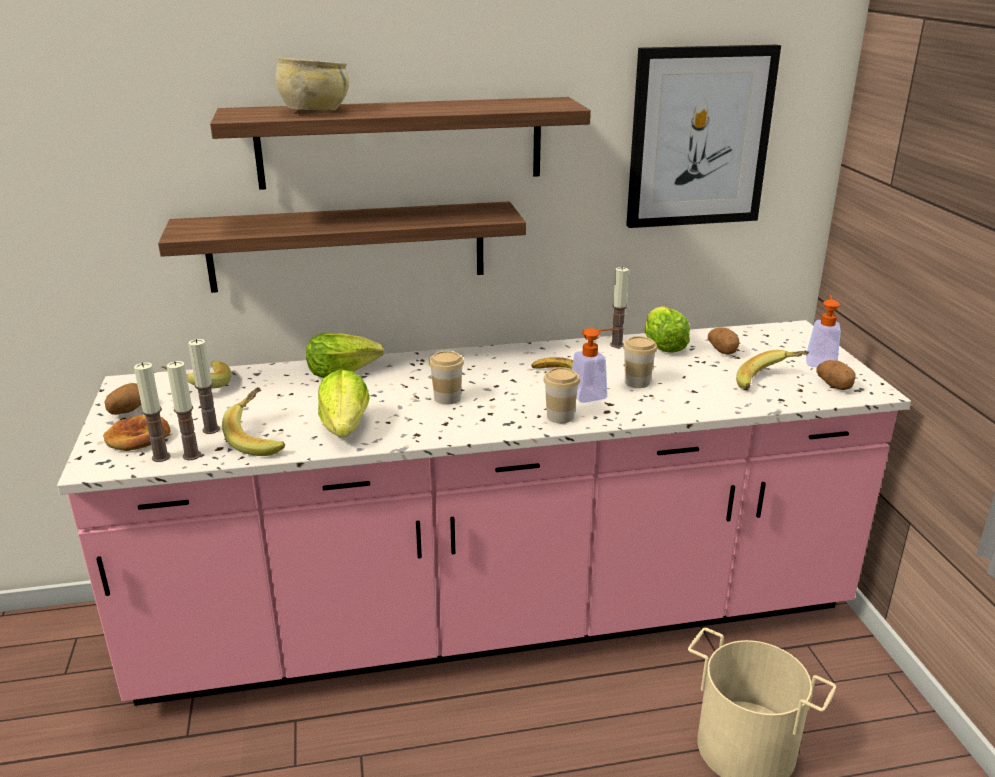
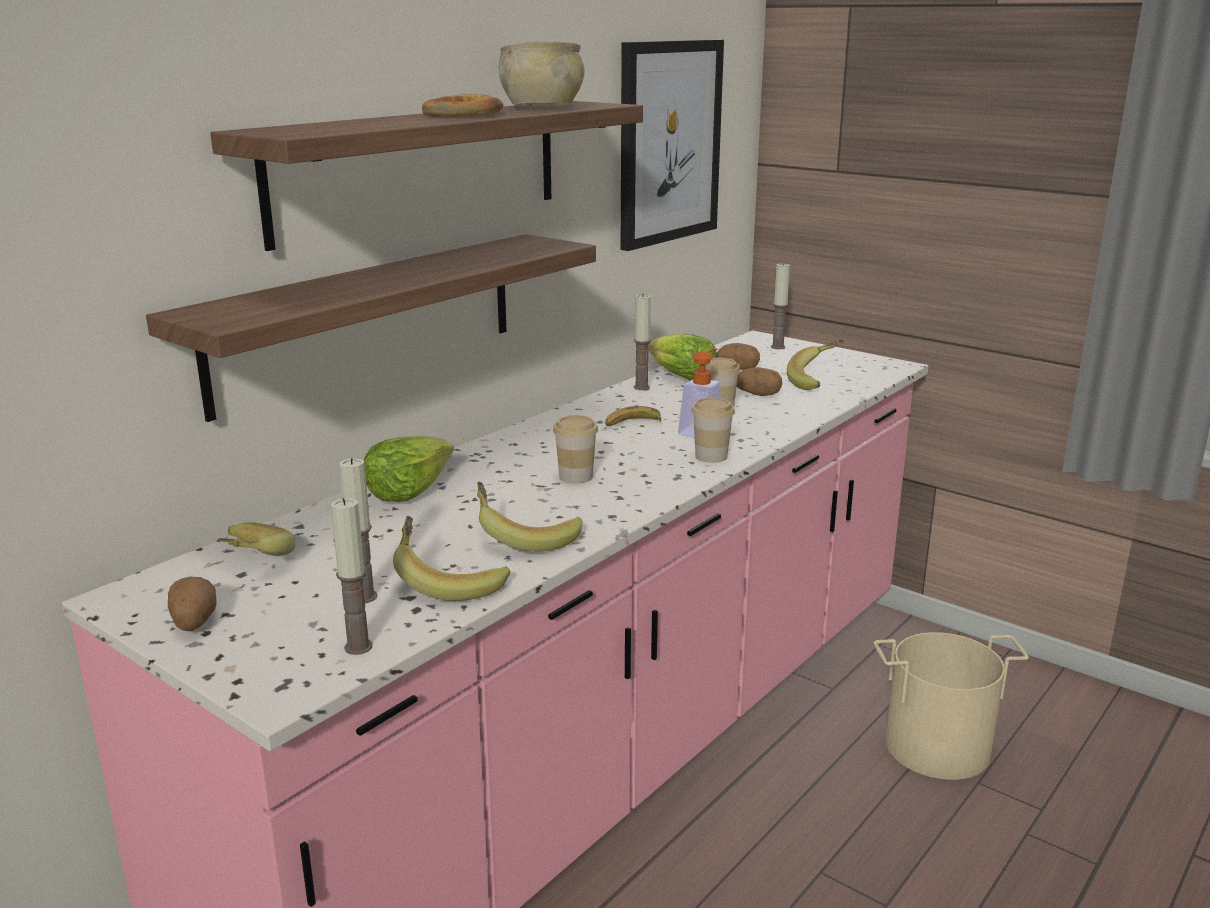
camera: 40 degrees left, 5 degrees down
bread [104,415,170,451] -> bread moved to [422,94,503,116]
candle [167,361,201,460] -> candle moved to [771,263,790,349]
beige bowl [275,58,349,110] -> beige bowl moved to [499,41,585,106]
lettuce [318,369,370,437] -> banana [477,482,583,552]
soap dispenser [806,295,841,367] -> none
potato [816,360,855,390] -> potato moved to [737,367,782,396]

